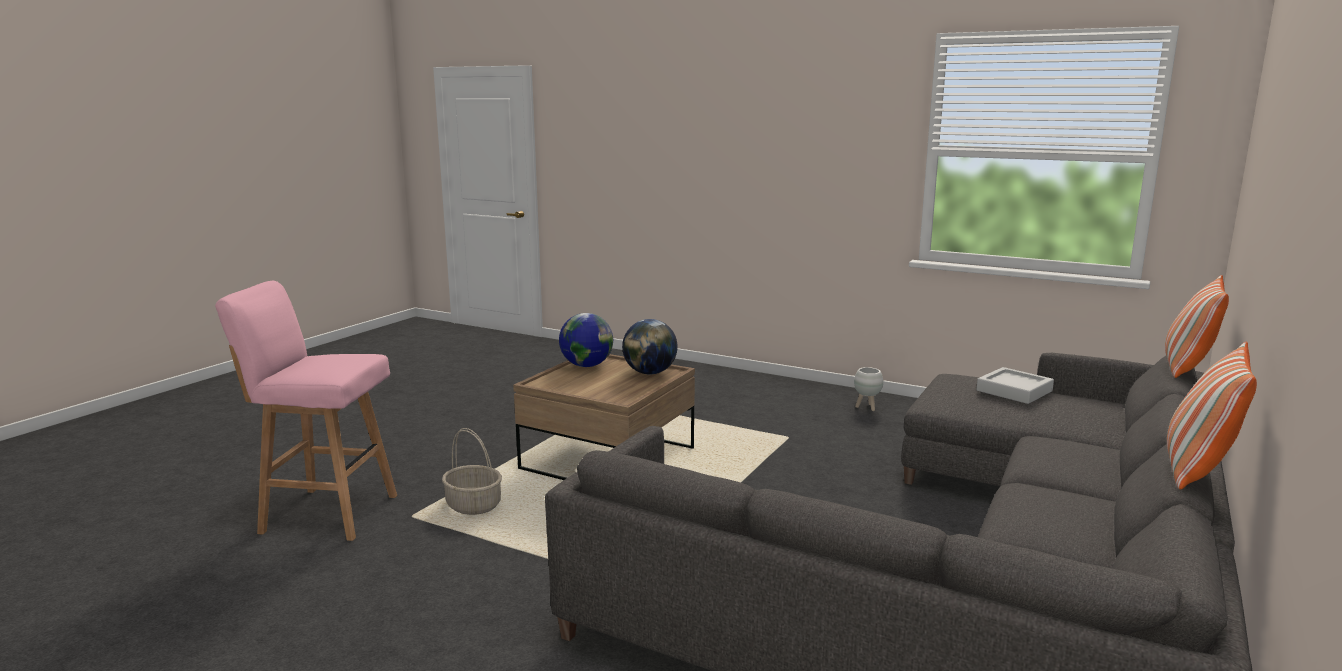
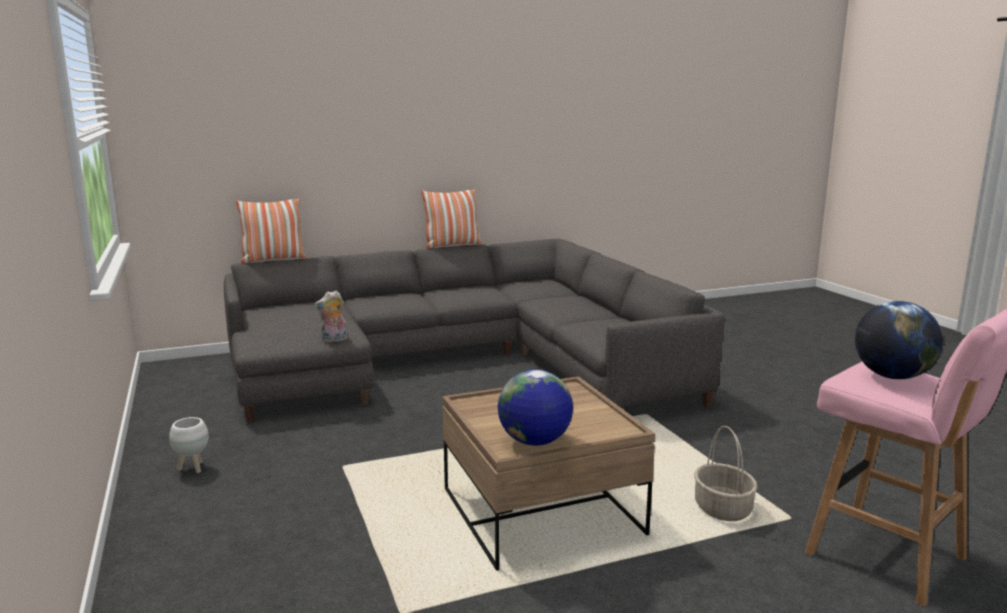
camera: 140 degrees left, 0 degrees up
globe [622,319,678,374] -> globe moved to [855,301,943,379]
grey tray [976,367,1054,404] -> none
none -> plush toy [314,290,347,343]

